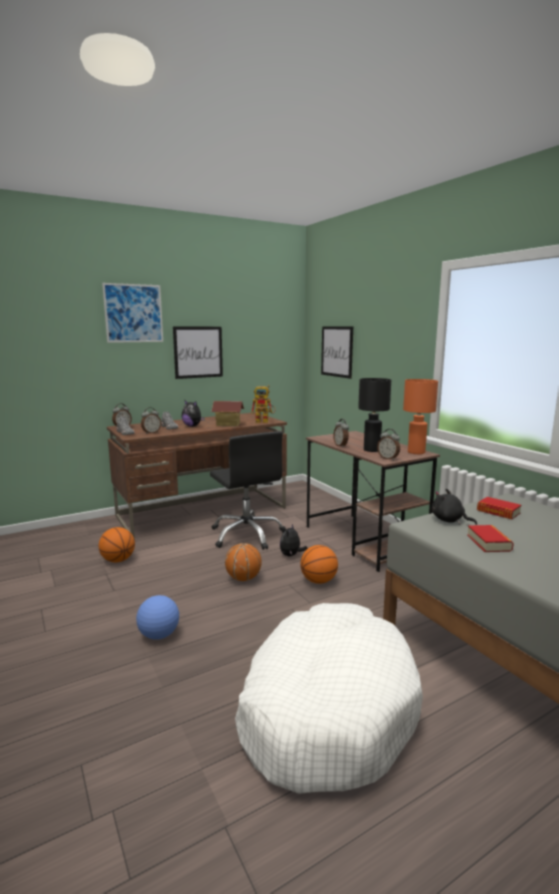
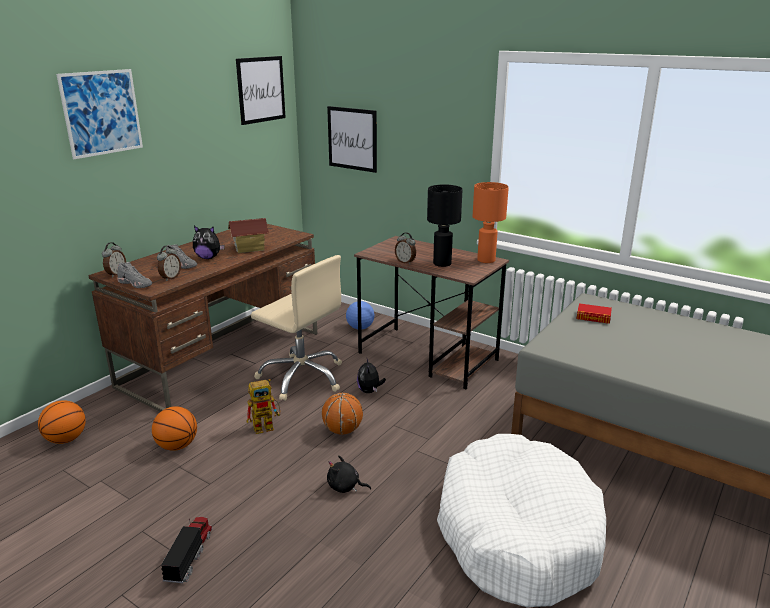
camera: 25 degrees left, 10 degrees up
football [136,595,179,640] -> football moved to [346,301,374,330]
picture [173,327,223,379] -> picture moved to [236,56,286,125]
black office chair [210,431,286,550] -> beige office chair [251,255,342,401]
toy robot [251,385,276,423] -> toy robot moved to [247,379,281,434]
basketball [300,545,338,584] -> basketball moved to [38,400,86,444]
alarm clock [377,429,400,461] -> none
black plush toy [432,489,477,525] -> black plush toy moved to [327,455,371,493]
book [467,525,514,552] -> none
none -> toy truck [161,517,213,583]

